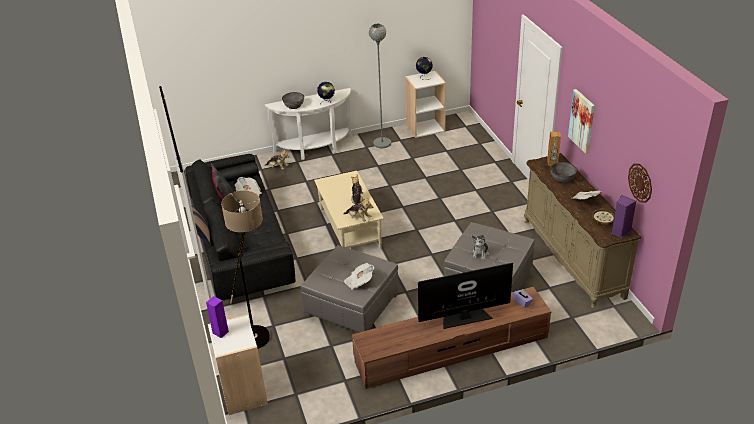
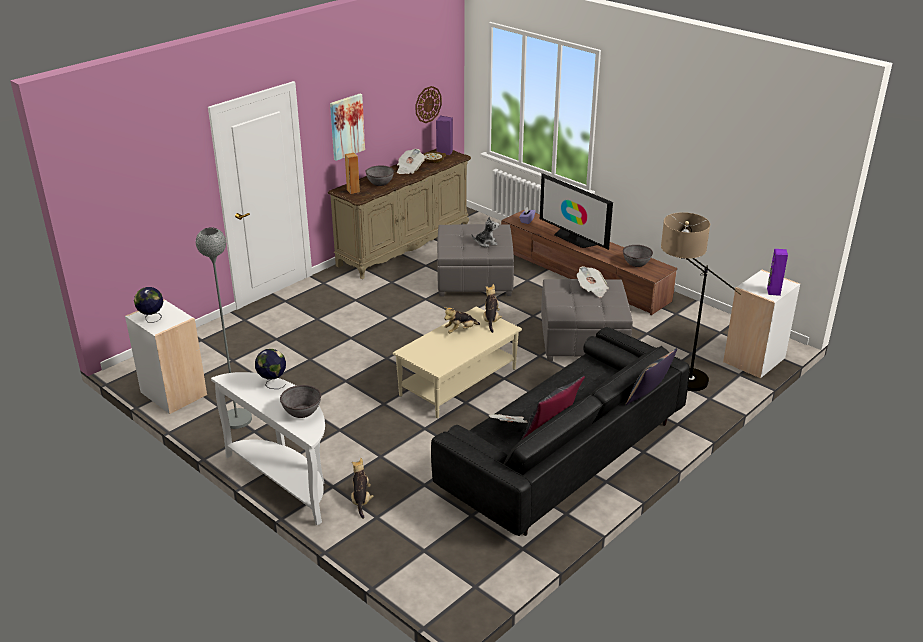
camera: 120 degrees left, 5 degrees down
none -> grey bowl [623,245,653,267]

